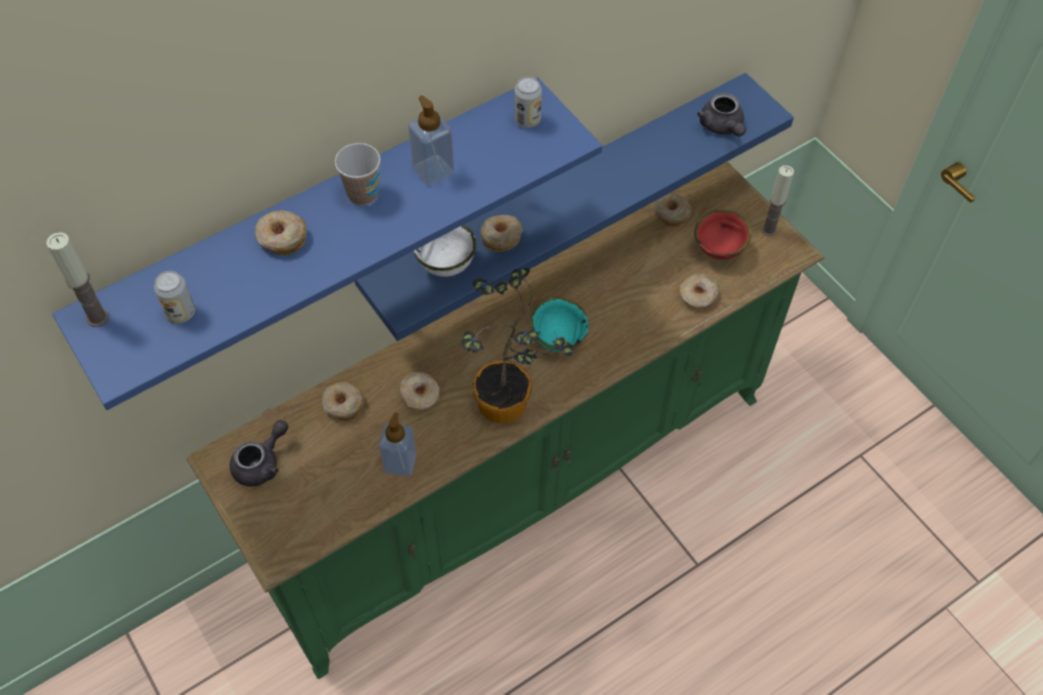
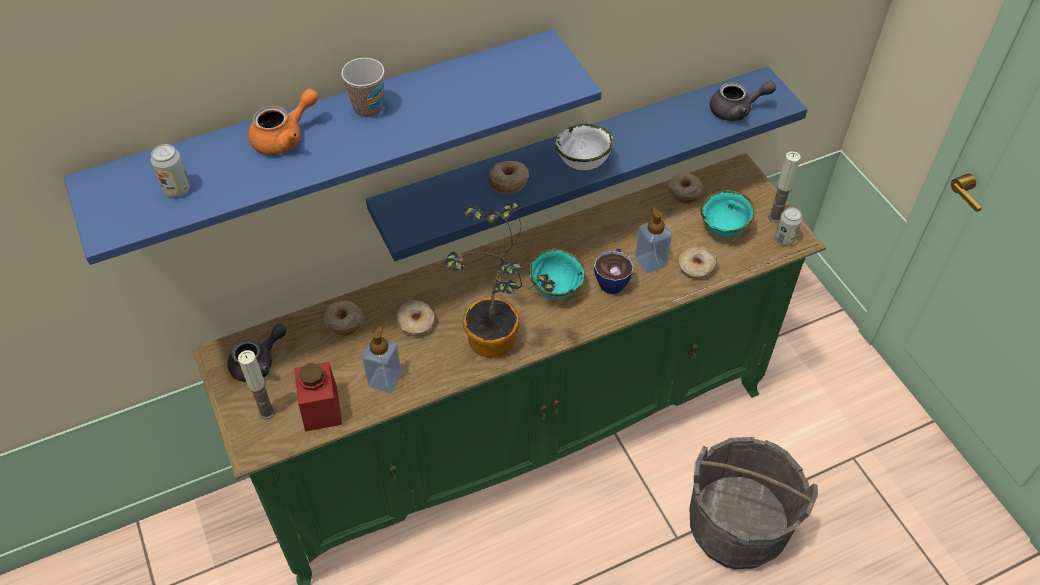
camera: 10 degrees right, 5 degrees down
candle [46,232,109,327] -> candle moved to [238,350,275,420]
donut [255,210,307,256] -> orange teapot [248,88,319,155]
soap dispenser [408,95,454,185] -> soap dispenser moved to [635,207,672,274]
white bowl [414,225,476,277] -> white bowl moved to [555,124,613,172]
can [514,77,542,128] -> can moved to [775,207,802,246]
red bowl [694,210,752,260] -> turquoise bowl [700,190,755,237]
grey teapot [697,93,746,136] -> grey teapot turned 90 degrees counterclockwise [710,81,776,121]
none -> red jar [294,362,342,432]
none -> cup [594,248,634,294]
none -> grey bucket [690,437,818,569]

